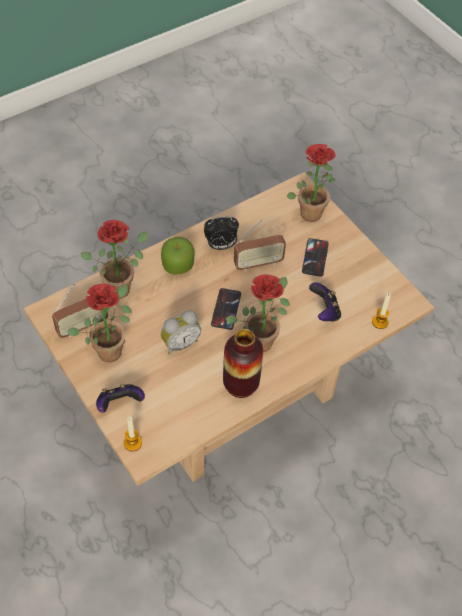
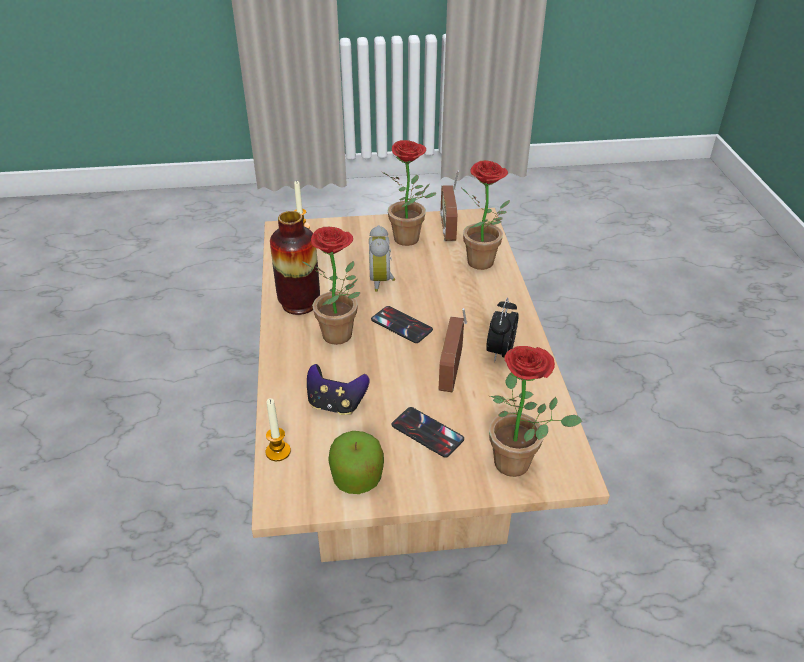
camera: 120 degrees right, 15 degrees down
game controller [96,384,145,412] -> none
apple [161,237,194,275] -> apple moved to [328,431,384,494]

